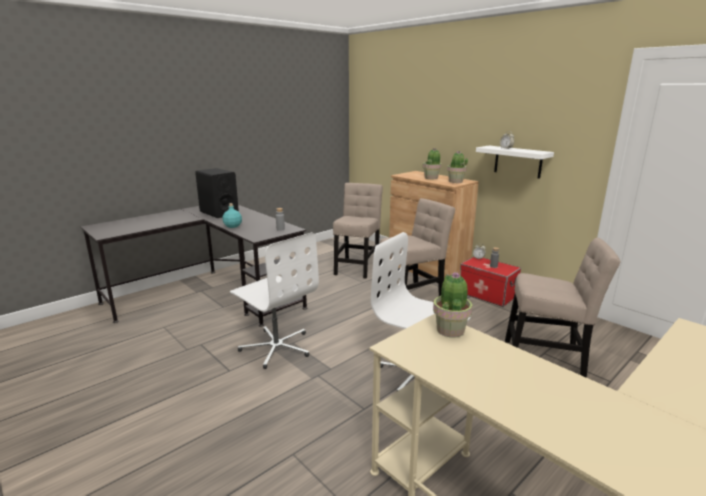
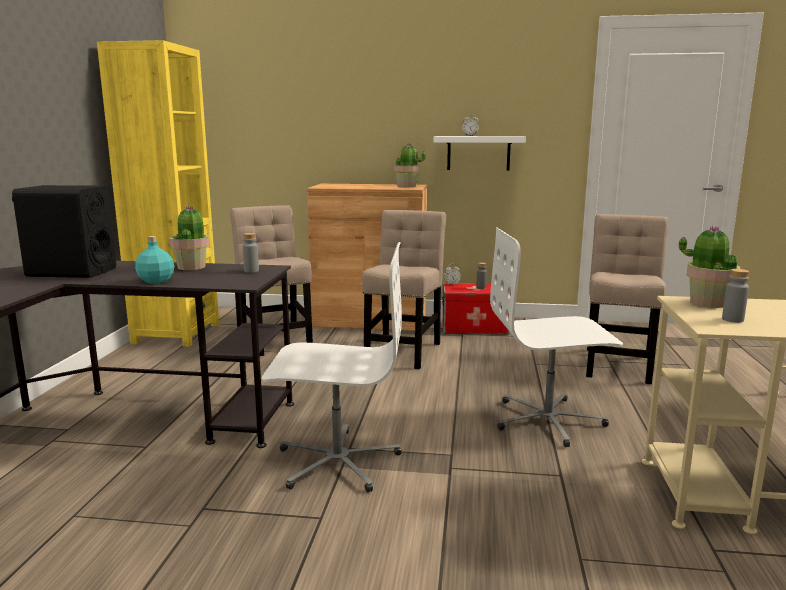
camera: 40 degrees left, 5 degrees down
potted plant [423,148,441,179] -> potted plant moved to [169,206,209,270]
beige chair [505,237,620,378] -> beige chair turned 45 degrees counterclockwise [586,214,669,384]
none -> yellow bookcase [97,40,219,347]
none -> grey bottle [722,269,749,323]

